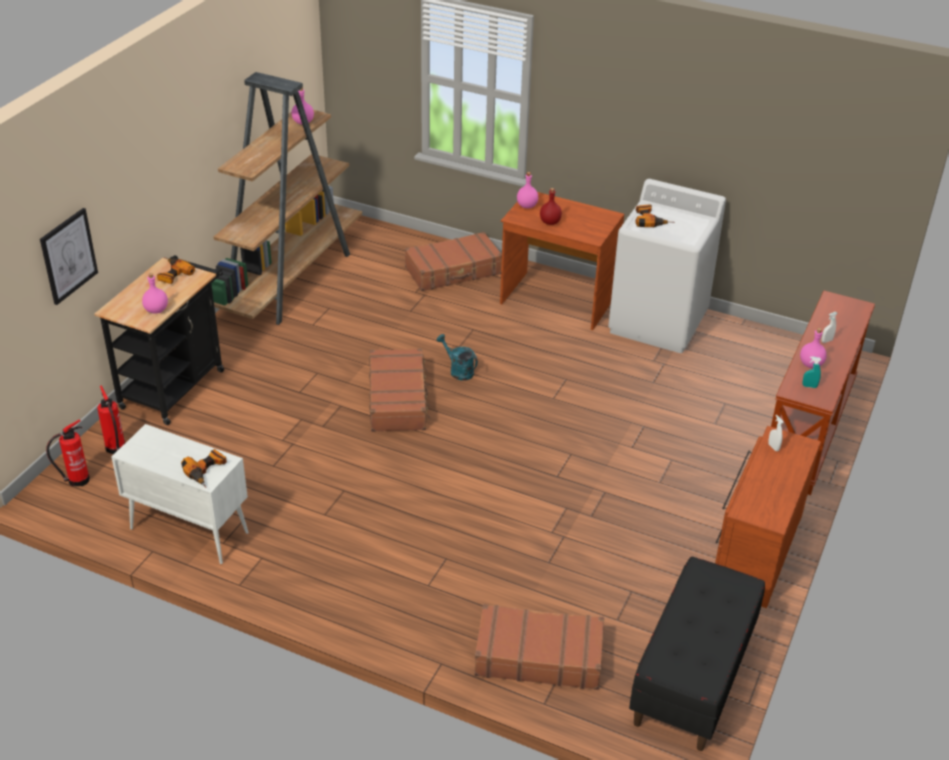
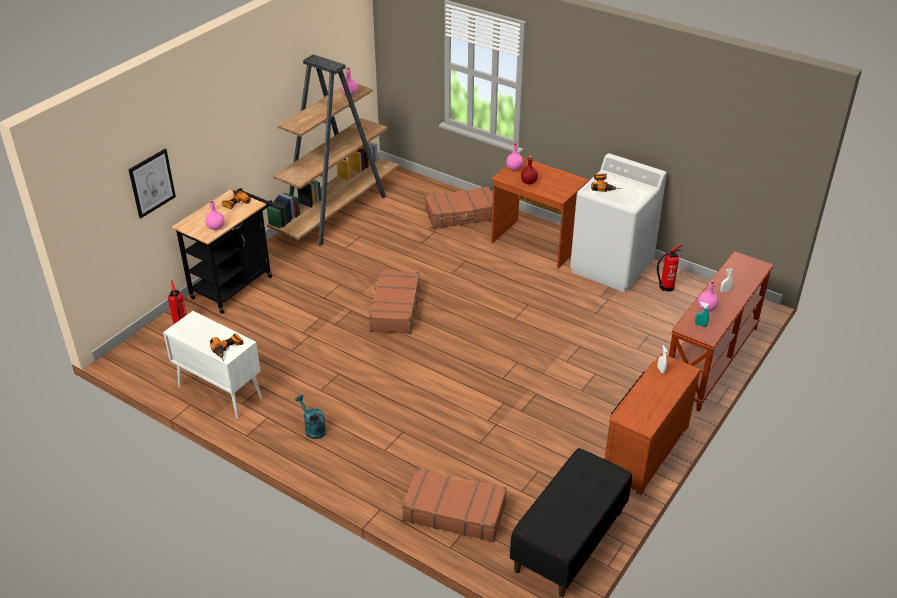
camera: 10 degrees right, 0 degrees up
fire extinguisher [46,420,90,486] -> fire extinguisher moved to [657,245,682,292]
turquoise watering can [436,334,478,381] -> turquoise watering can moved to [295,395,326,439]

